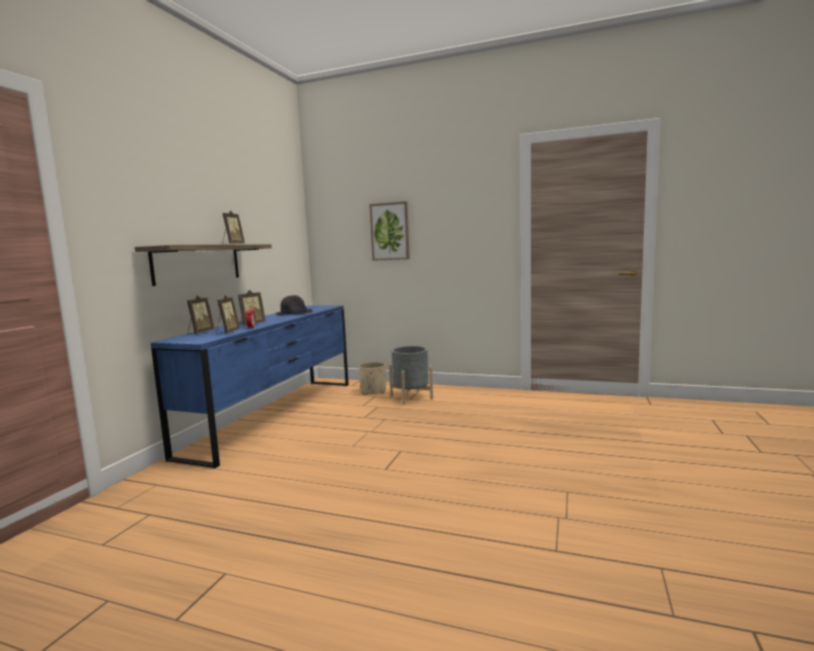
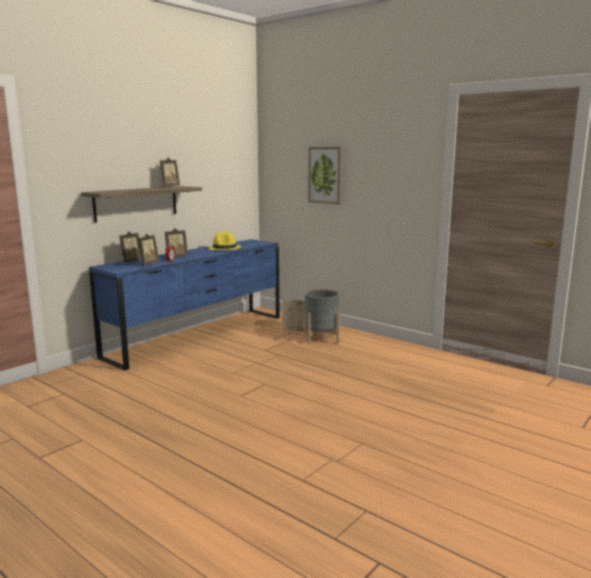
camera: 20 degrees right, 5 degrees up
black hat [276,295,313,316] -> yellow hat [208,232,241,250]

